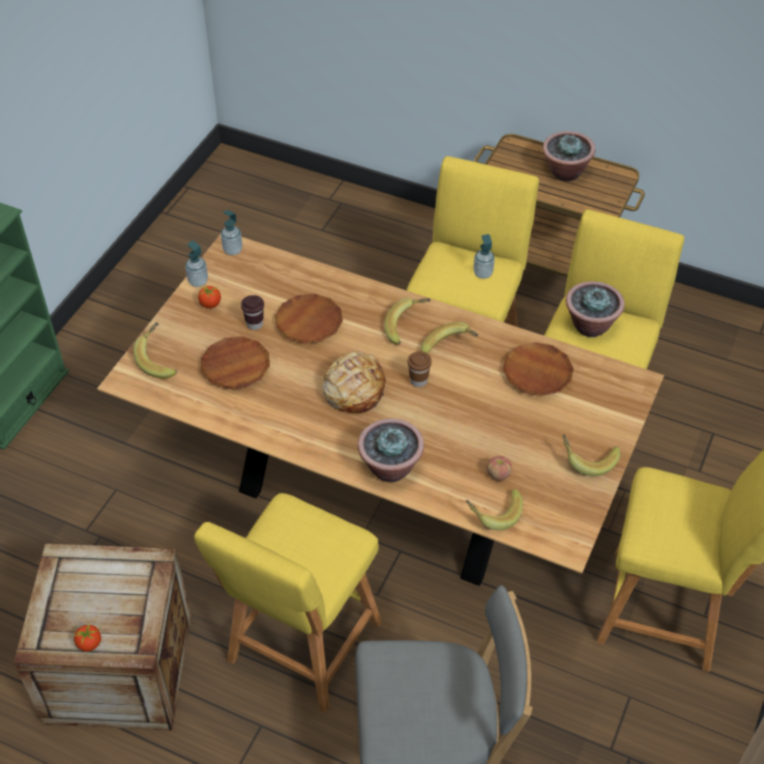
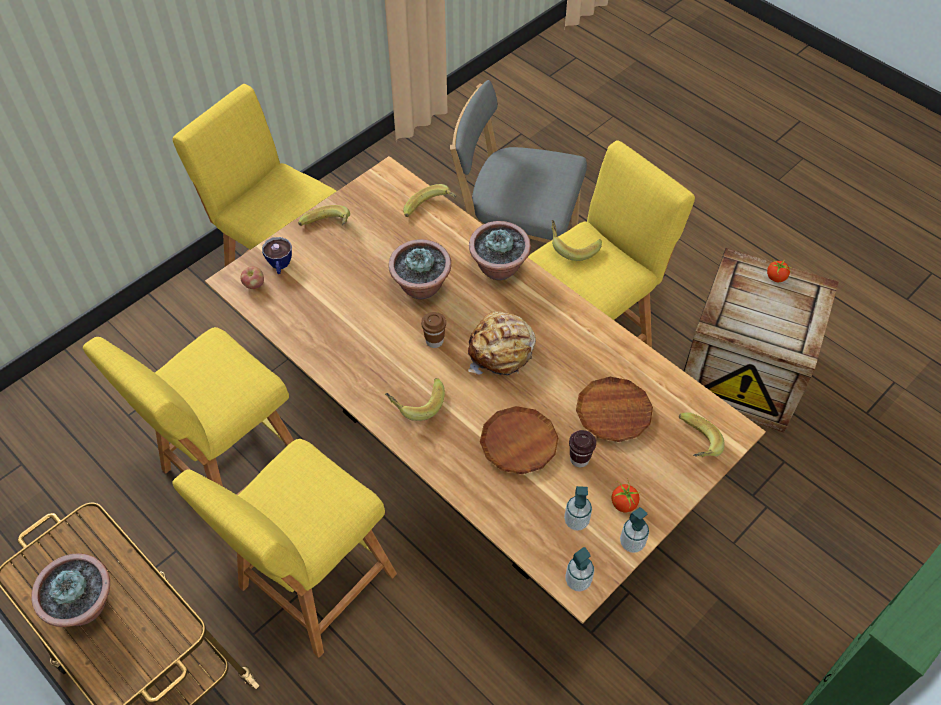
camera: 160 degrees left, 5 degrees up
banana [421,322,478,354] -> banana moved to [551,220,602,261]
soap dispenser [473,234,495,279] -> soap dispenser moved to [564,486,592,531]
apple [486,456,512,481] -> apple moved to [240,266,264,289]
brown plate [503,342,574,396] -> none
potted plant [566,281,625,337] -> potted plant moved to [389,239,451,299]
none -> cup [262,237,292,274]

